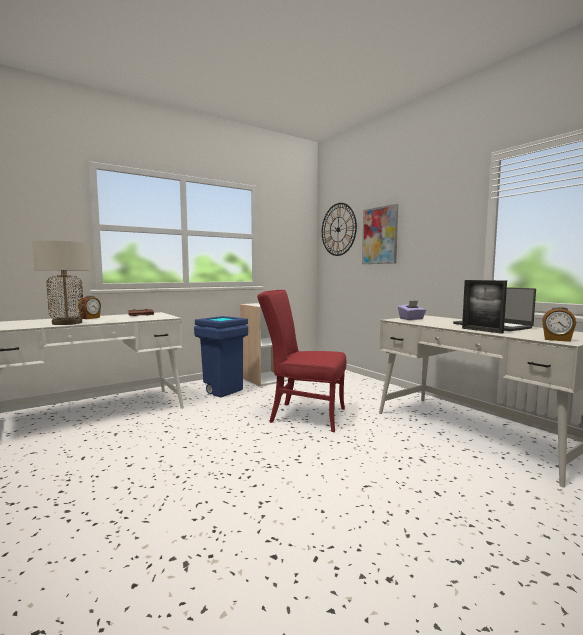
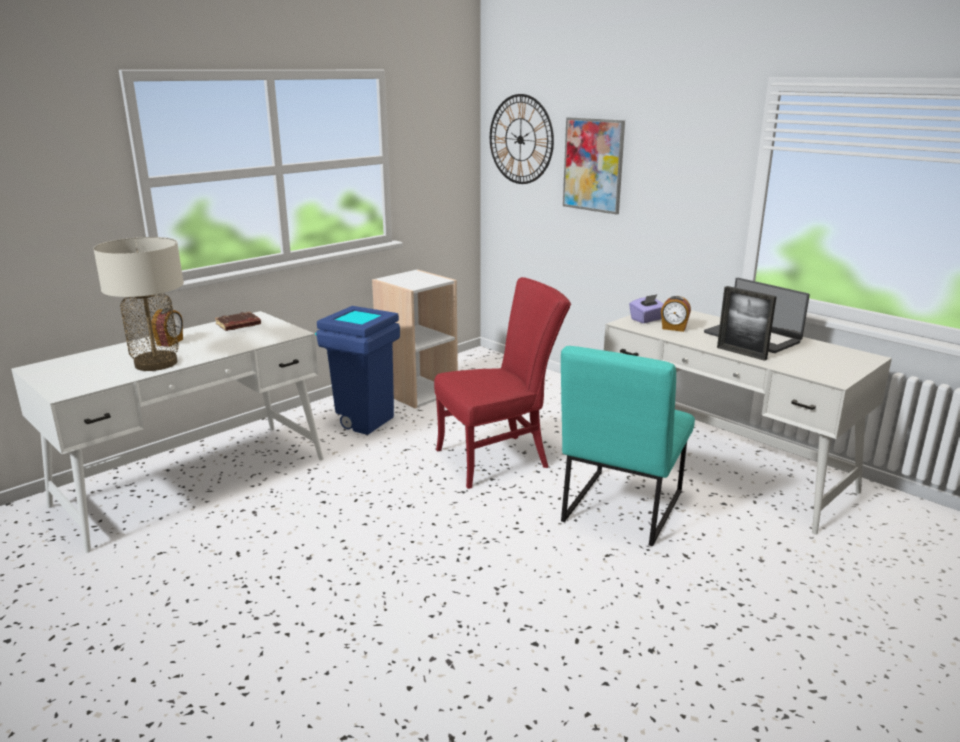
camera: 10 degrees left, 15 degrees up
red chair [257,290,346,432] -> red chair turned 150 degrees clockwise [434,277,571,489]
alarm clock [542,307,576,342] -> alarm clock moved to [661,296,691,332]
none -> turquoise chair [561,346,695,546]

